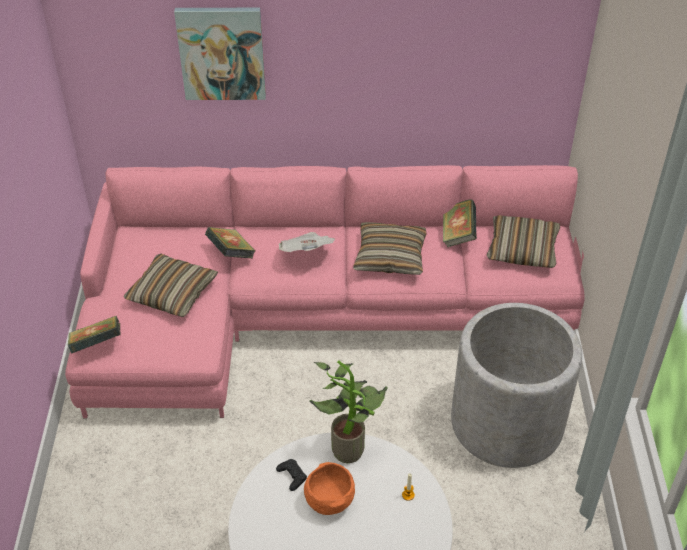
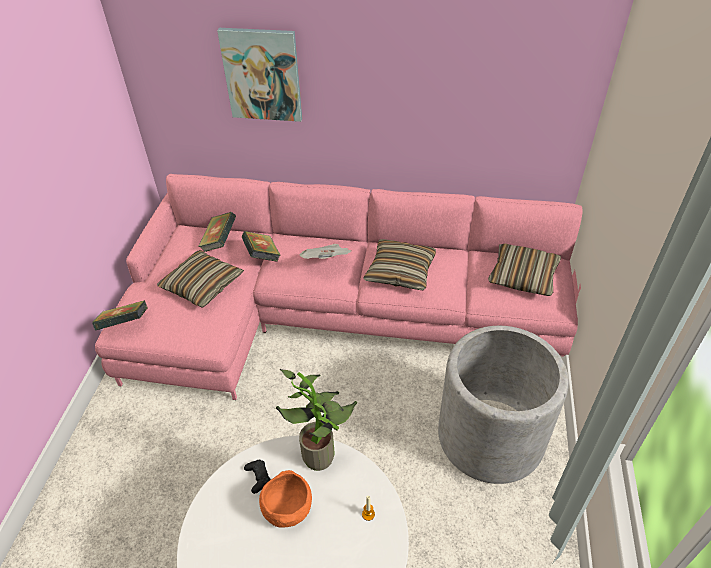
camera: 10 degrees right, 0 degrees up
book [443,200,477,247] -> book moved to [198,212,236,252]

